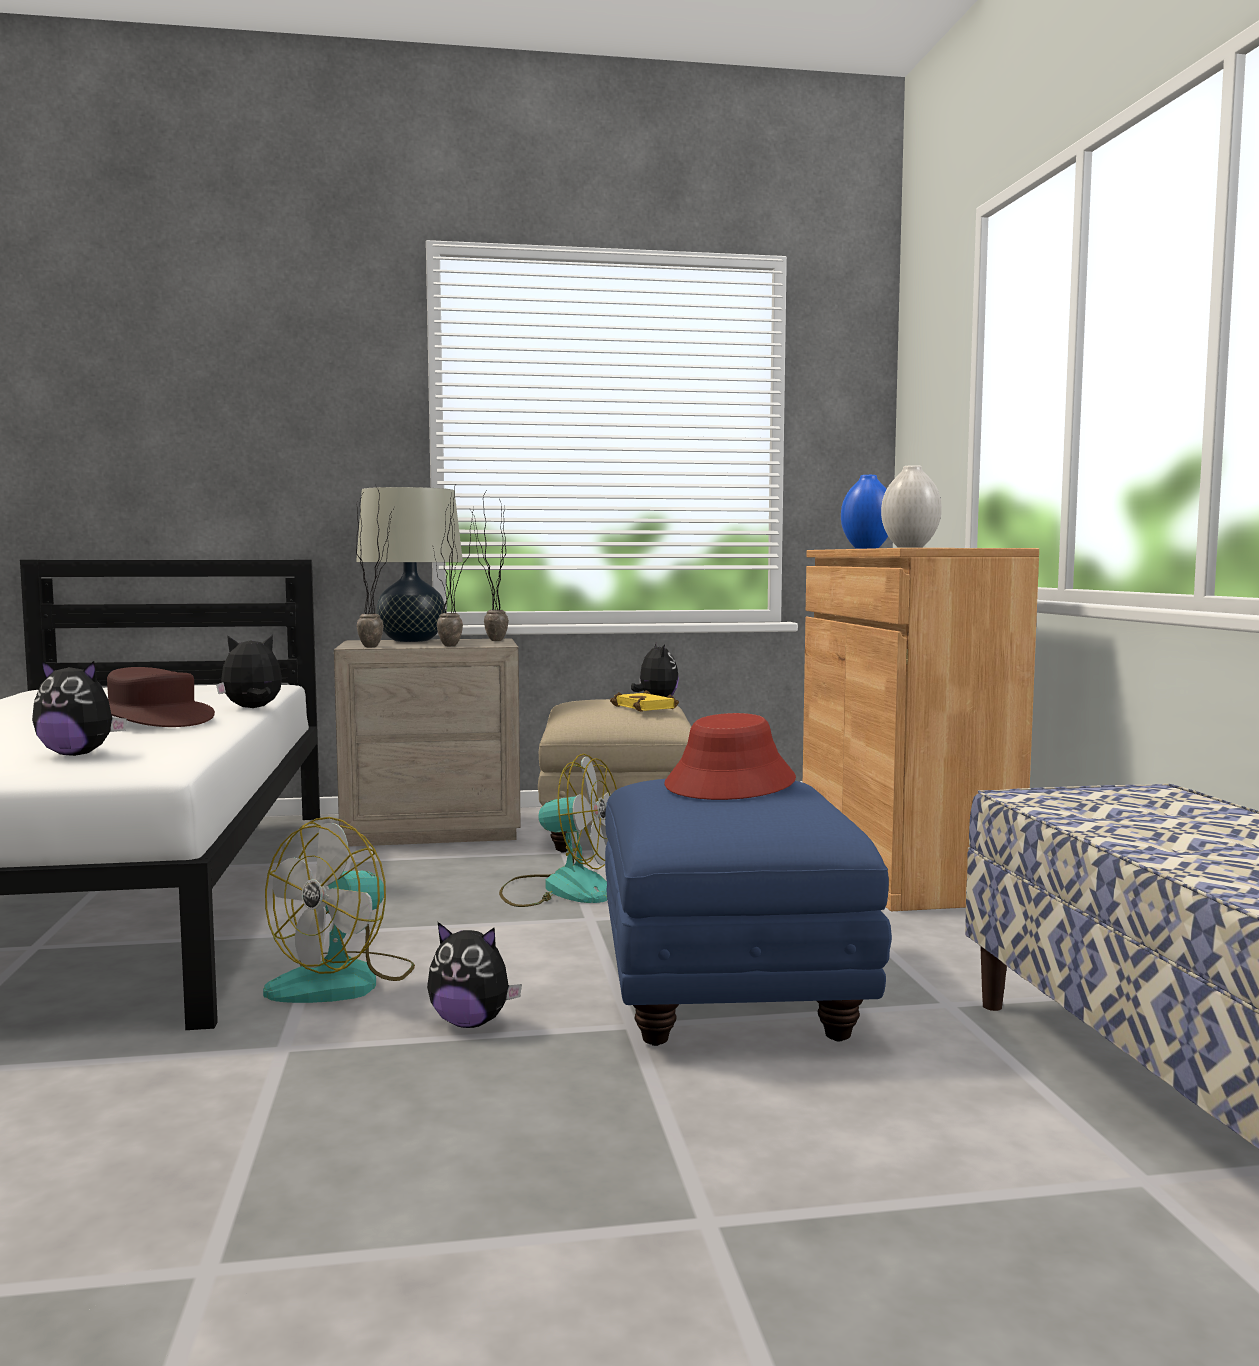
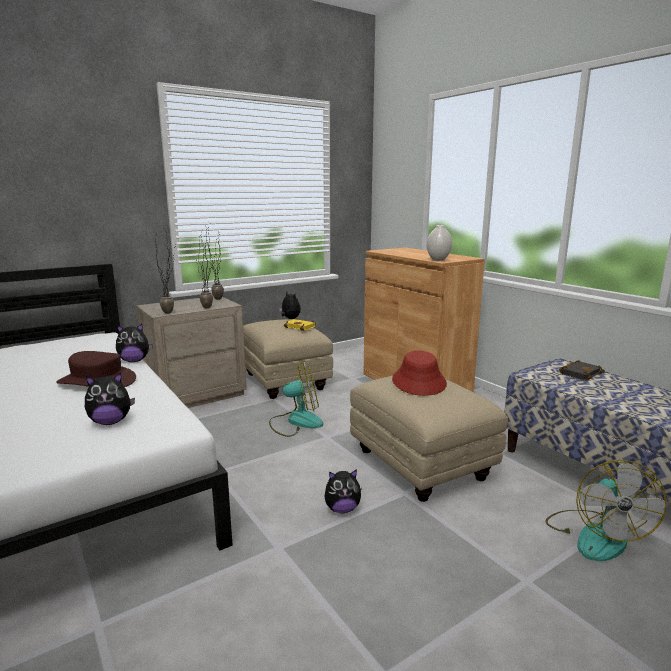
camera: 25 degrees left, 10 degrees up
plush toy [216,634,282,708] -> plush toy turned 150 degrees counterclockwise [116,324,153,362]
fan [263,817,415,1003] -> fan moved to [546,460,667,561]
beige table lamp [356,487,463,642] -> none
blue ottoman [605,779,892,1046] -> beige ottoman [350,376,508,502]
blue vase [841,475,888,549] -> none
none -> black book [559,360,605,381]

